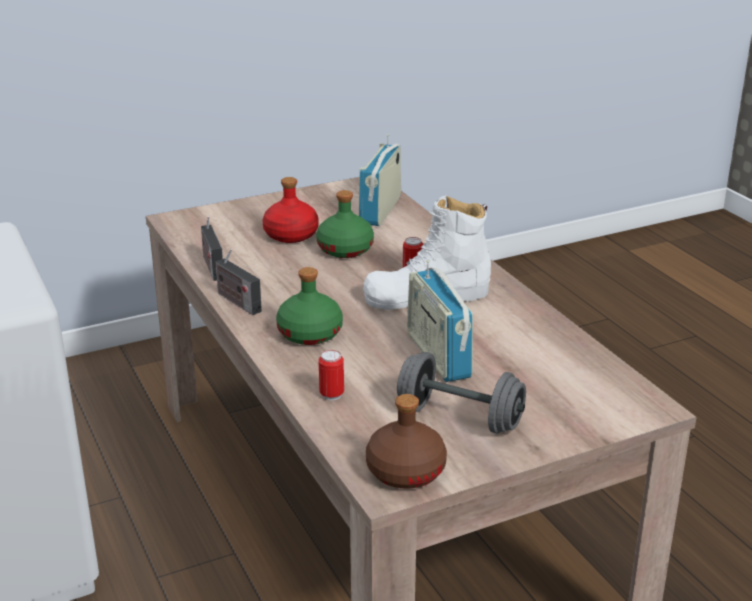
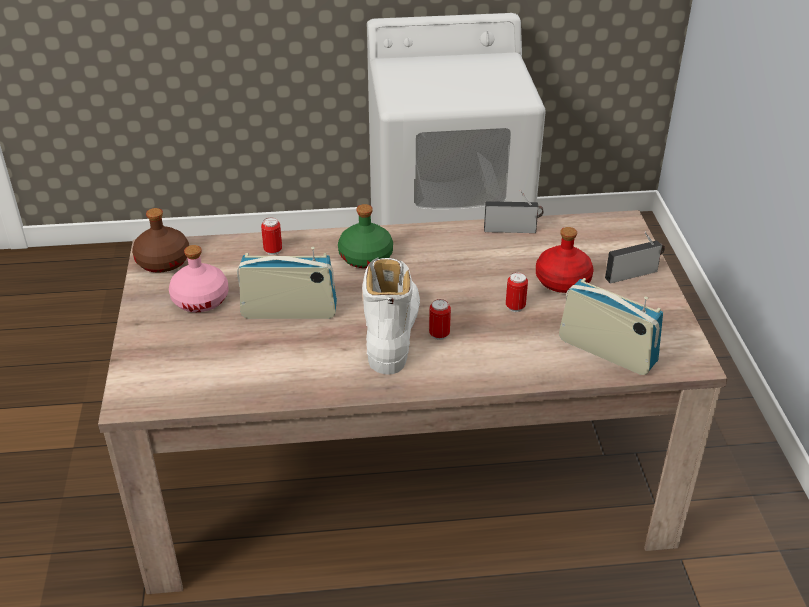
camera: 110 degrees right, 10 degrees up
radio [215,249,262,315] -> radio moved to [605,232,665,284]
green bottle [316,190,374,258] -> can [506,272,528,312]
grey dumbbell [397,352,526,434] -> pink bottle [169,245,229,312]

